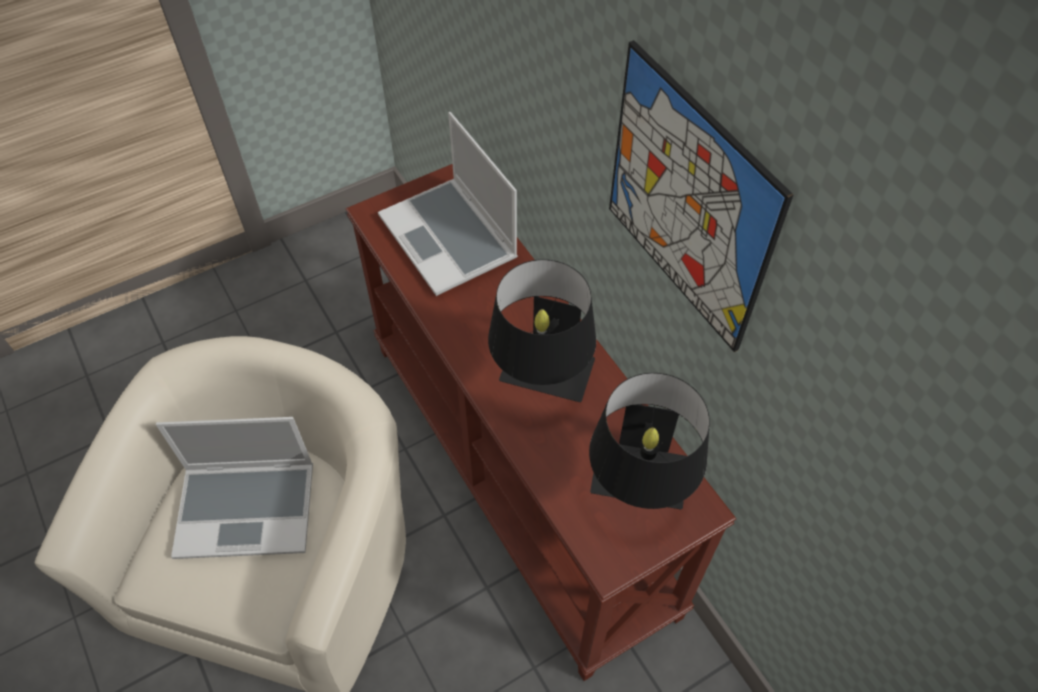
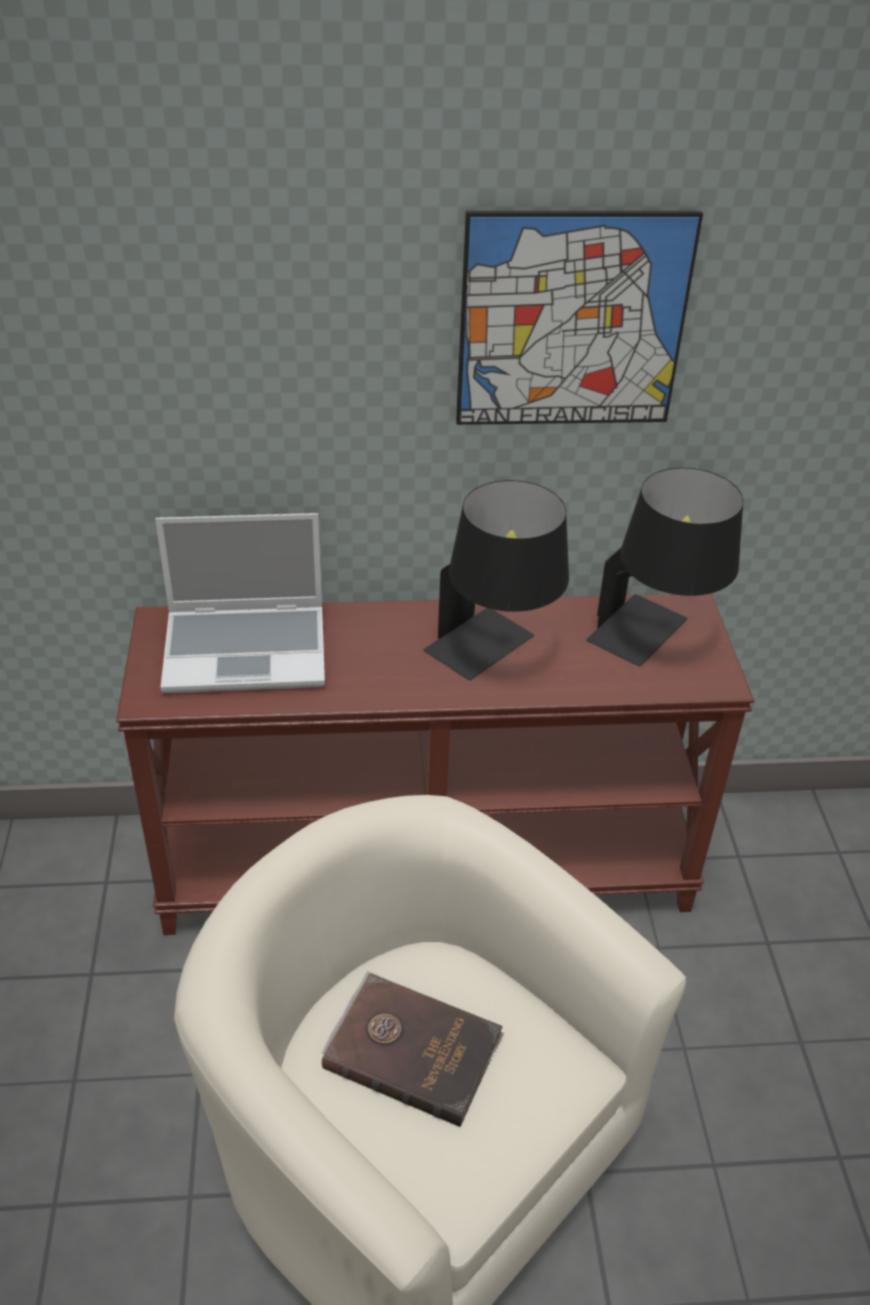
camera: 65 degrees left, 15 degrees down
laptop [156,417,313,559] -> brown book [322,971,504,1127]

